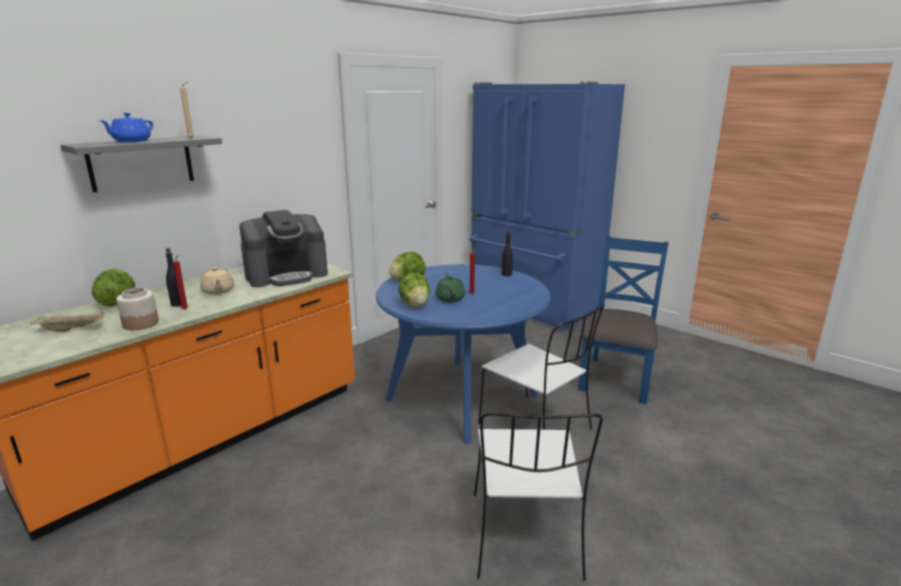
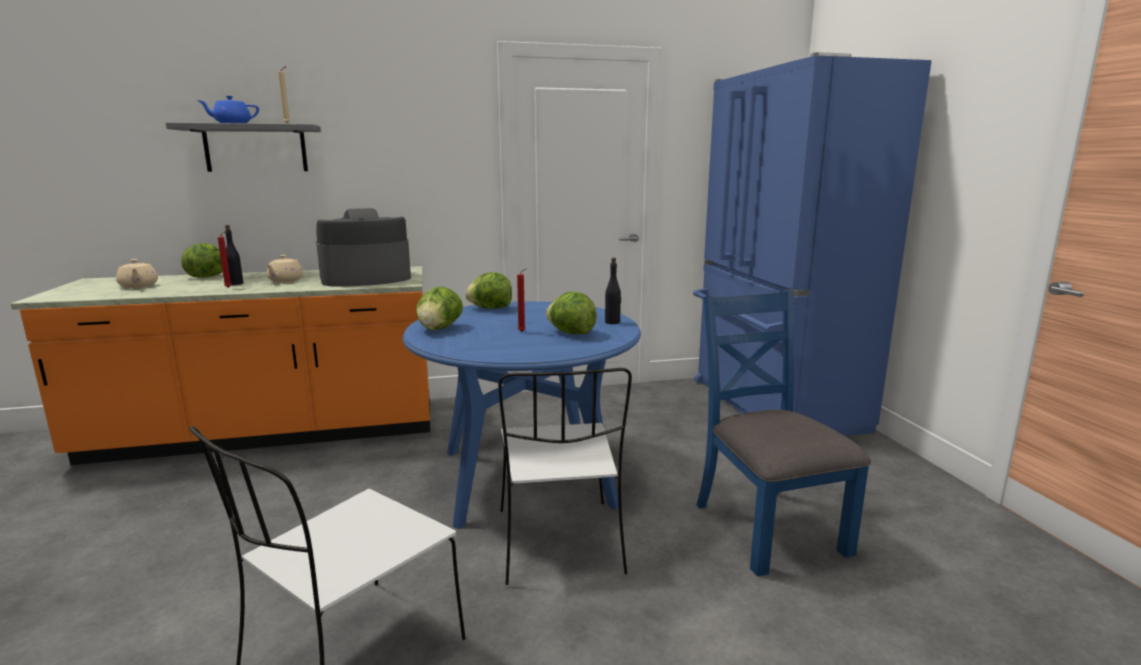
camera: 35 degrees right, 5 degrees down
beige tray [31,311,105,332] -> beige teapot [116,259,158,288]
jar [116,287,159,330] -> none
coffee machine [239,210,328,287] -> coffee machine turned 150 degrees clockwise [316,208,411,287]
green teapot [435,273,465,302] -> none
blue chair [578,236,669,404] -> blue chair turned 75 degrees counterclockwise [696,290,871,577]
none -> lettuce [546,292,597,334]

